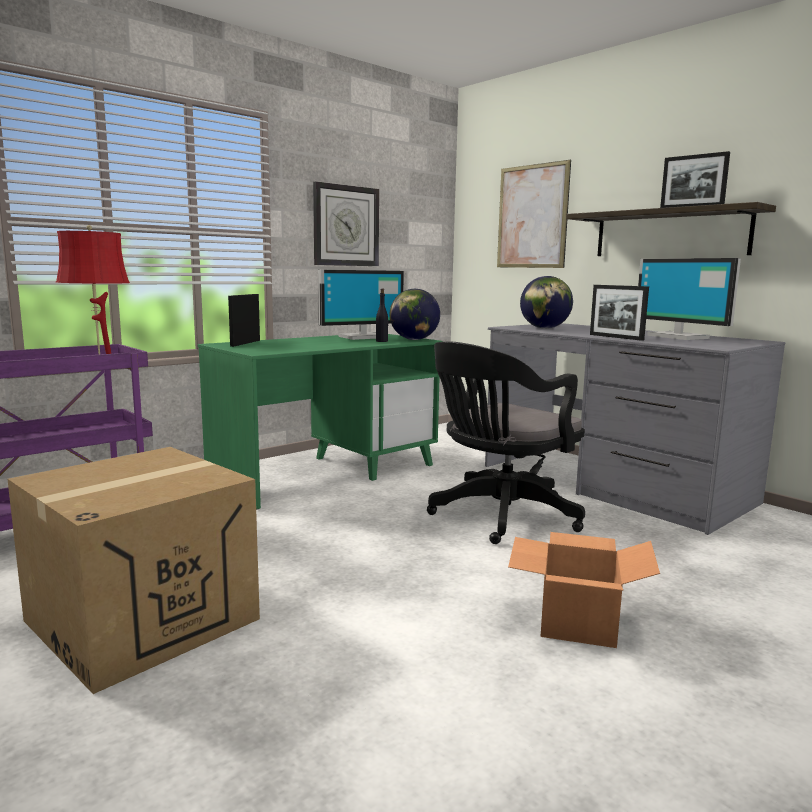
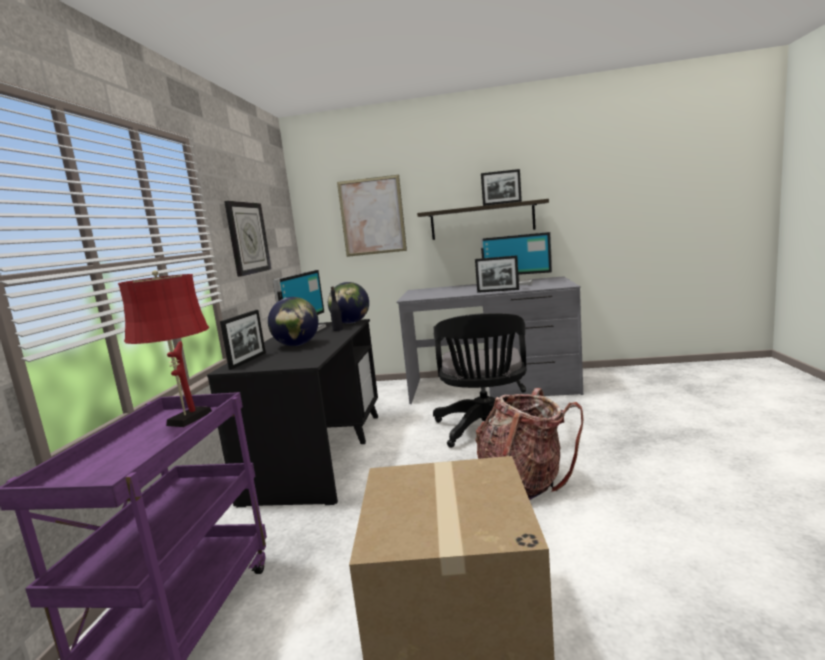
camera: 40 degrees left, 0 degrees up
green desk [198,334,442,510] -> black desk [207,319,378,507]
picture frame [228,294,260,347] -> picture frame turned 135 degrees counterclockwise [220,310,266,370]
cardboard box [508,532,660,648] -> none
globe [520,276,573,329] -> globe moved to [268,297,319,346]
none -> backpack [475,388,584,500]

